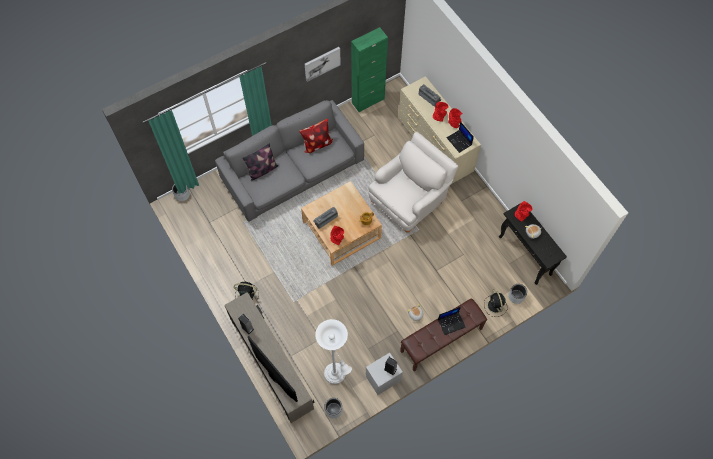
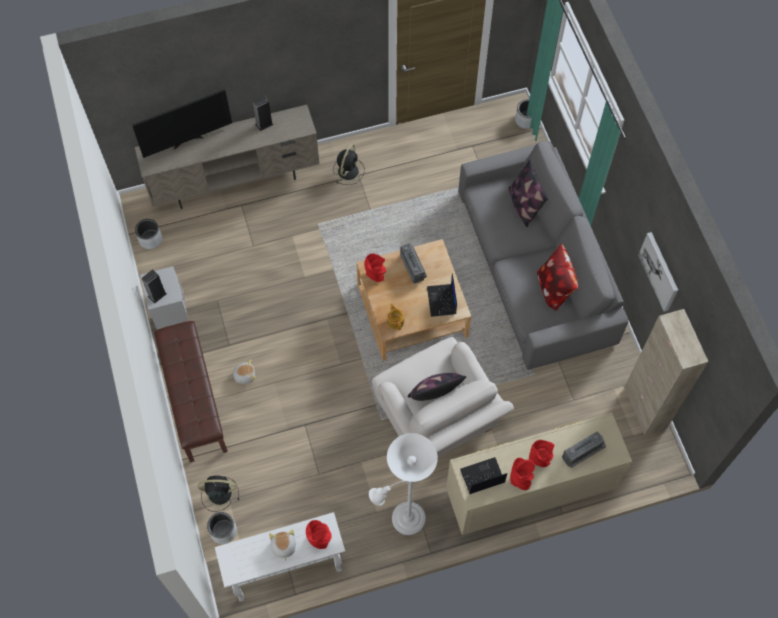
camera: 105 degrees right, 0 degrees up
white floor lamp [315,319,352,384] -> white floor lamp moved to [369,433,438,535]
green cabinet [351,27,388,112] -> beige cabinet [624,309,709,435]
laptop [438,307,465,335] -> laptop moved to [427,273,457,317]
black console table [499,203,567,285] -> white console table [215,512,345,602]
none -> pillow [408,373,466,401]

